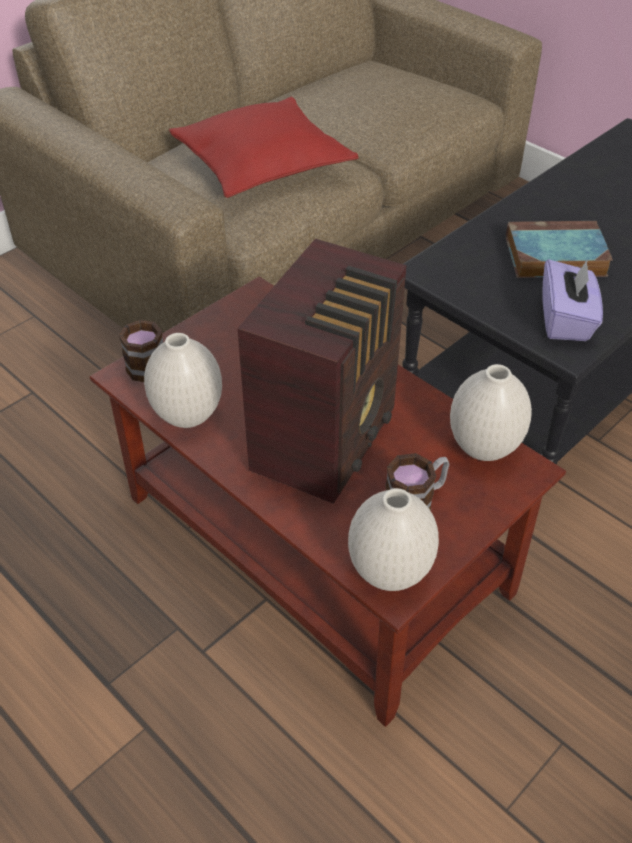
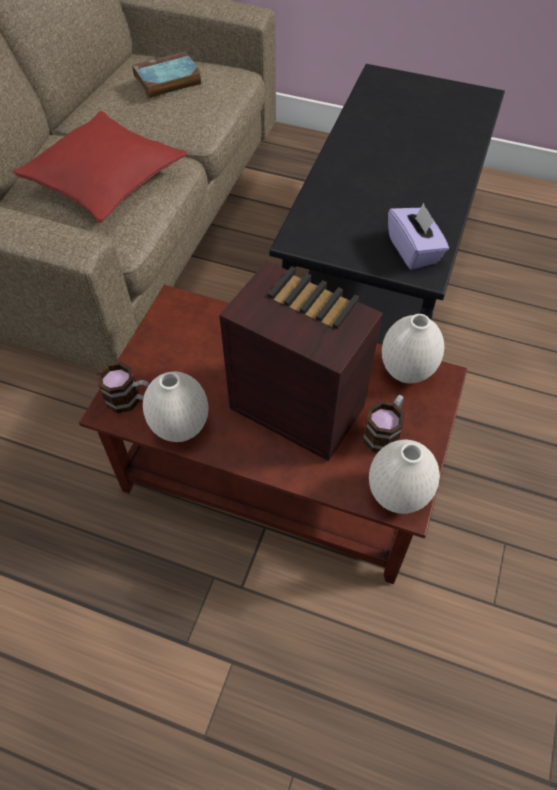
camera: 25 degrees left, 10 degrees up
radio [237,239,407,504] -> radio turned 60 degrees counterclockwise [219,261,383,461]
book [506,221,613,278] -> book moved to [132,51,202,98]

